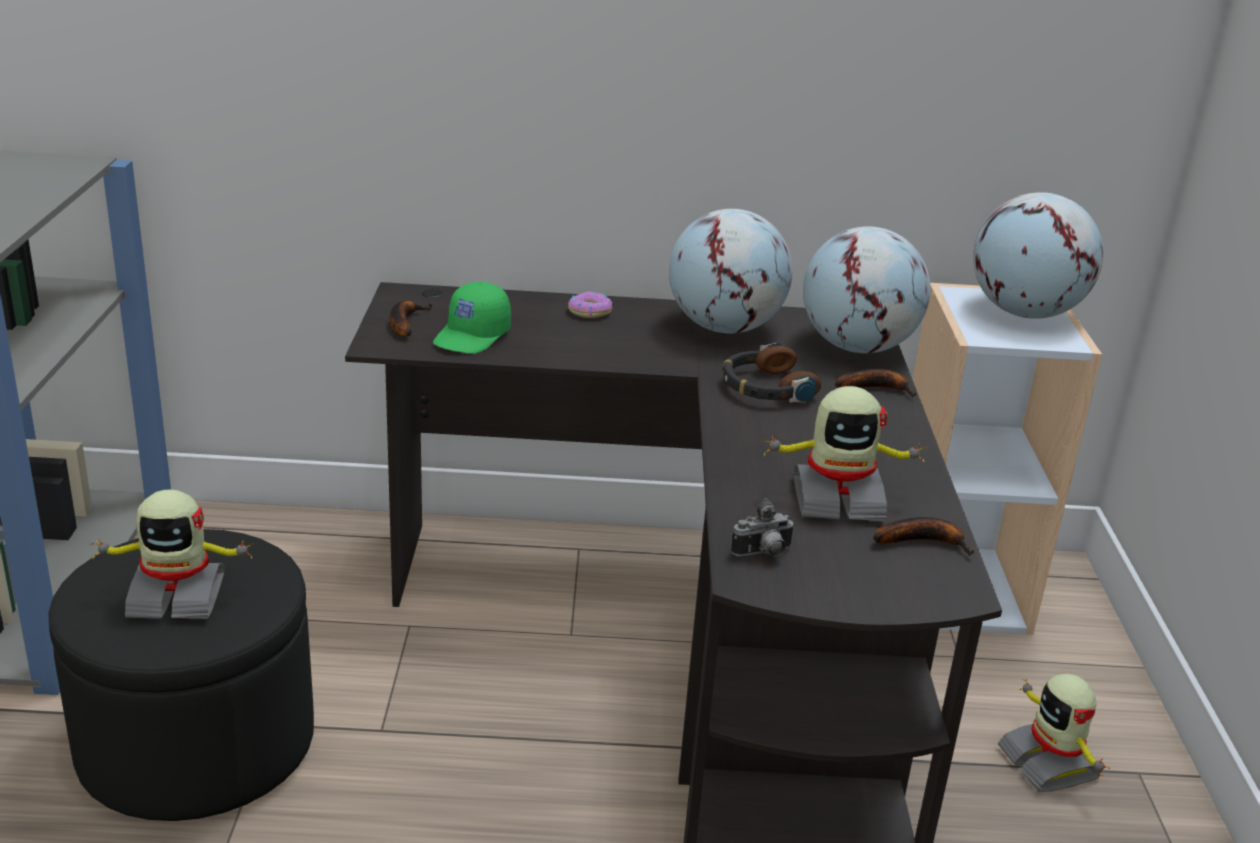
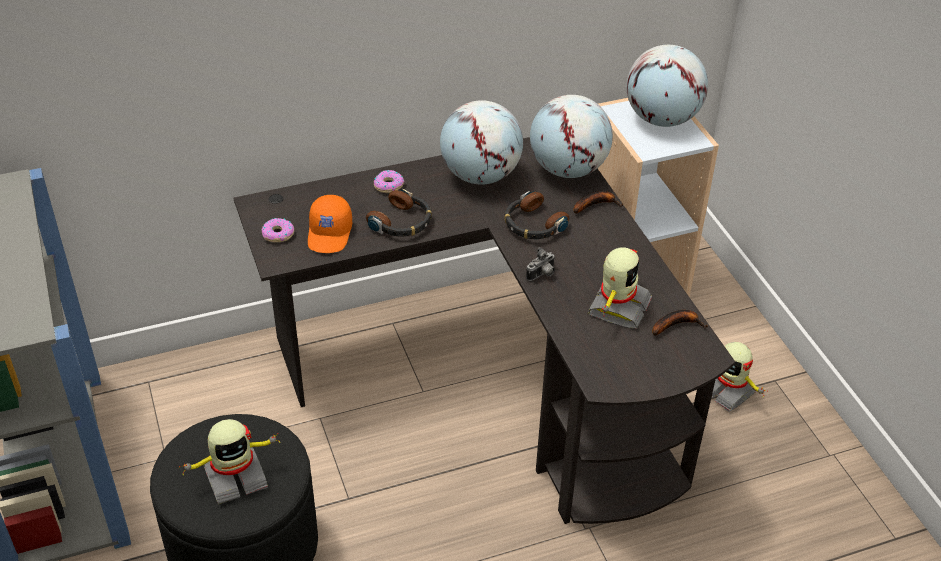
camera: 20 degrees left, 15 degrees up
banana [390,301,433,336] -> donut [262,218,294,242]
green cap [433,282,511,354] -> orange cap [308,195,352,253]
camera [731,498,795,556] -> camera moved to [526,247,555,281]
toy robot [761,386,928,521] -> toy robot turned 45 degrees counterclockwise [588,247,652,329]
none -> headphones [366,189,432,237]

